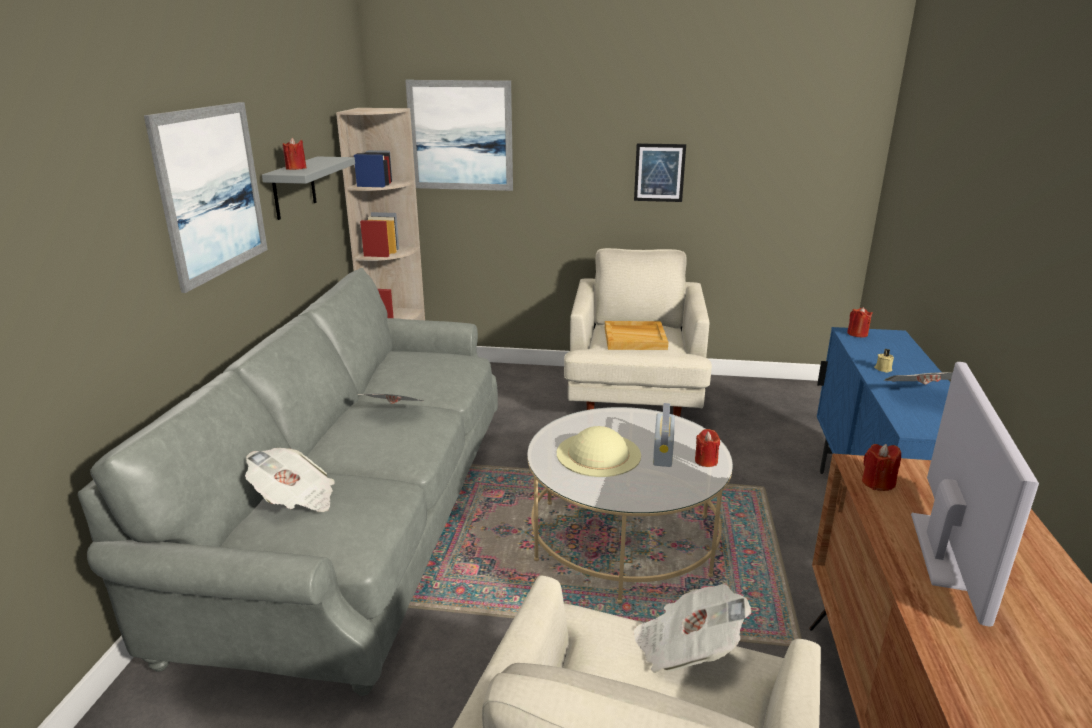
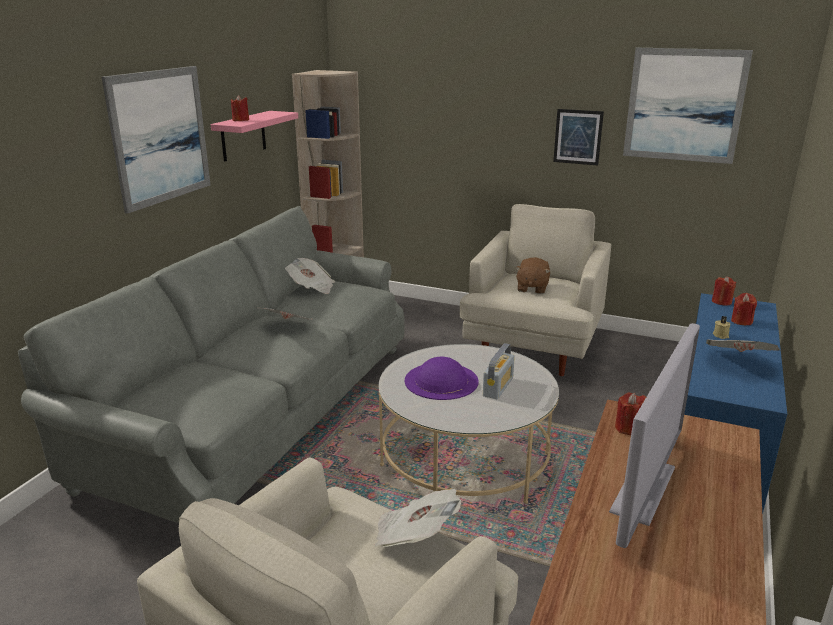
camera: 15 degrees right, 0 degrees up
newspaper [245,448,335,512] -> newspaper moved to [285,258,335,294]
grey shelf [262,156,355,220] -> pink shelf [211,111,298,162]
picture [405,80,513,191] -> picture moved to [623,48,753,164]
beige hat [557,426,641,477] -> purple hat [405,357,479,400]
beige tray [605,321,668,350] -> brown plush toy [515,257,550,294]
red candle [695,429,720,467] -> red candle moved to [731,293,757,325]

